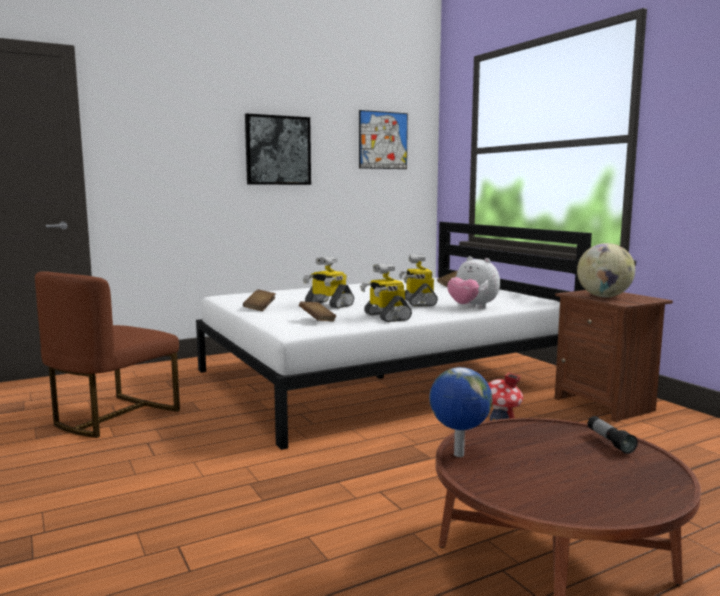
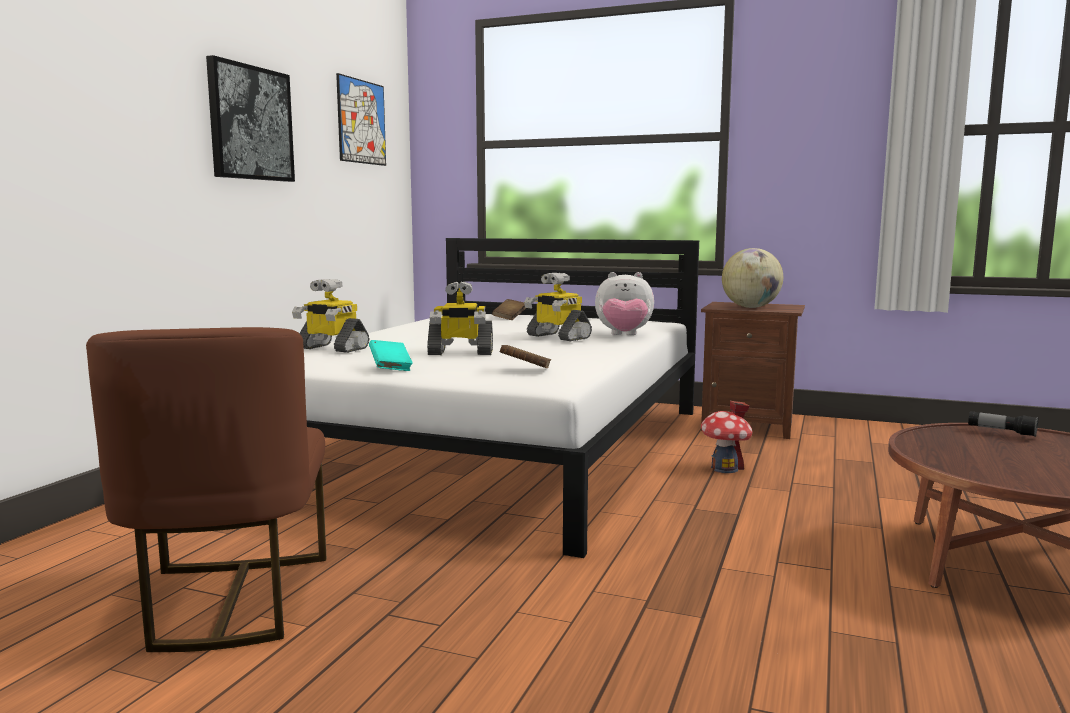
camera: 40 degrees left, 0 degrees up
brown book [243,289,276,311] -> turquoise book [369,340,413,371]
toy robot [360,263,412,322] -> toy robot moved to [292,279,369,353]
globe [429,367,492,457] -> none

